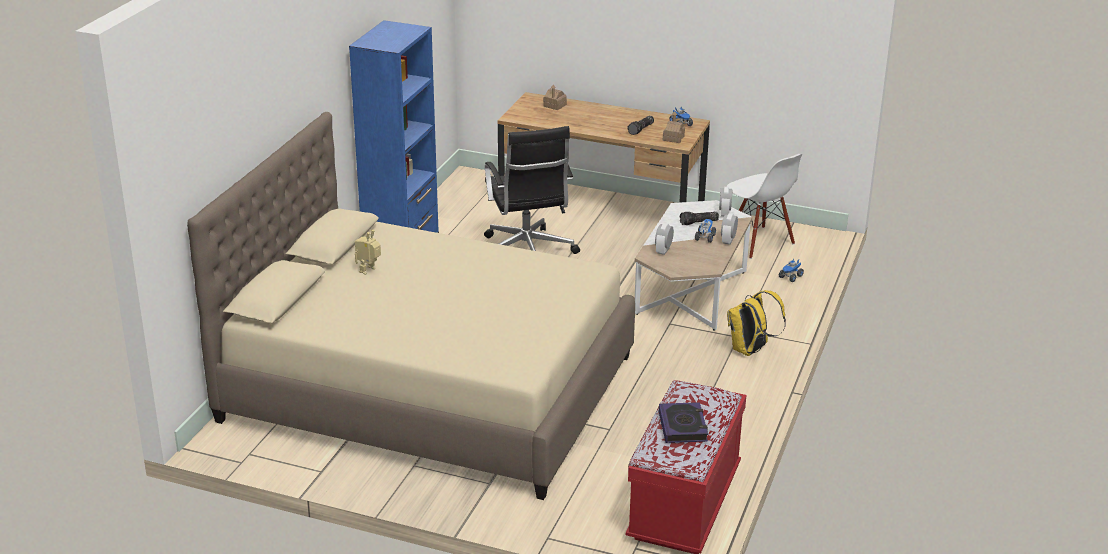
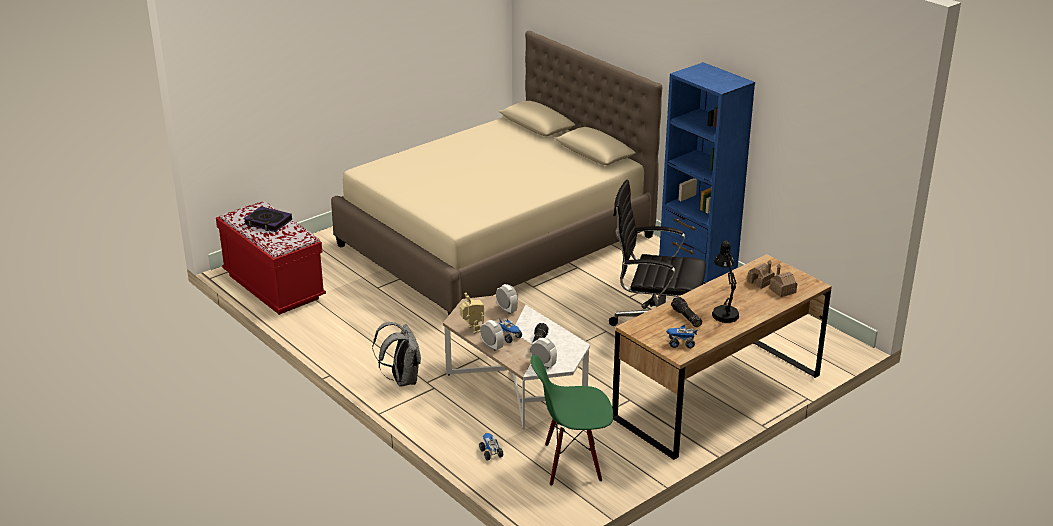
camera: 120 degrees right, 0 degrees up
toy robot [355,230,381,275] -> toy robot moved to [460,293,484,334]
toy house [663,112,685,143] -> toy house moved to [747,260,775,289]
white chair [726,154,802,259] -> green chair [531,355,614,486]
yellow backpack [727,290,786,356] -> grey backpack [372,322,421,387]
none -> black table lamp [712,241,739,323]

